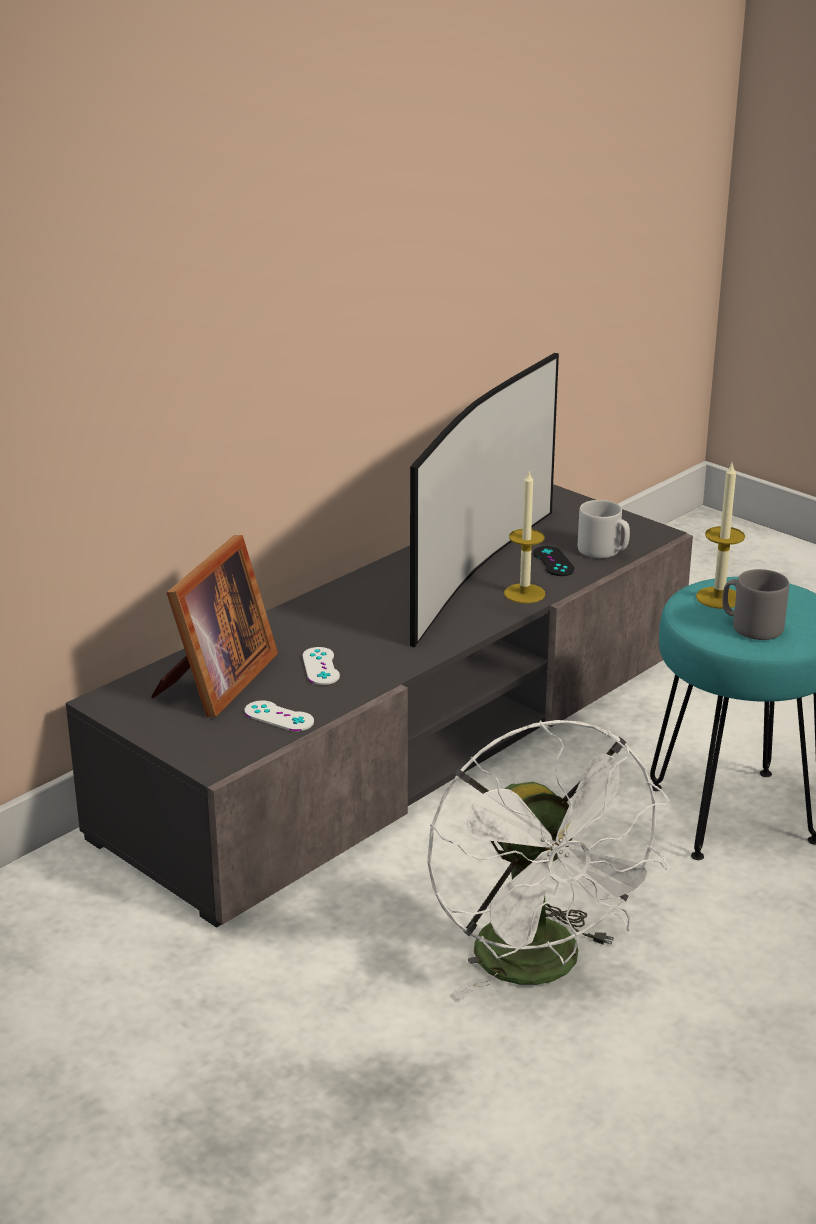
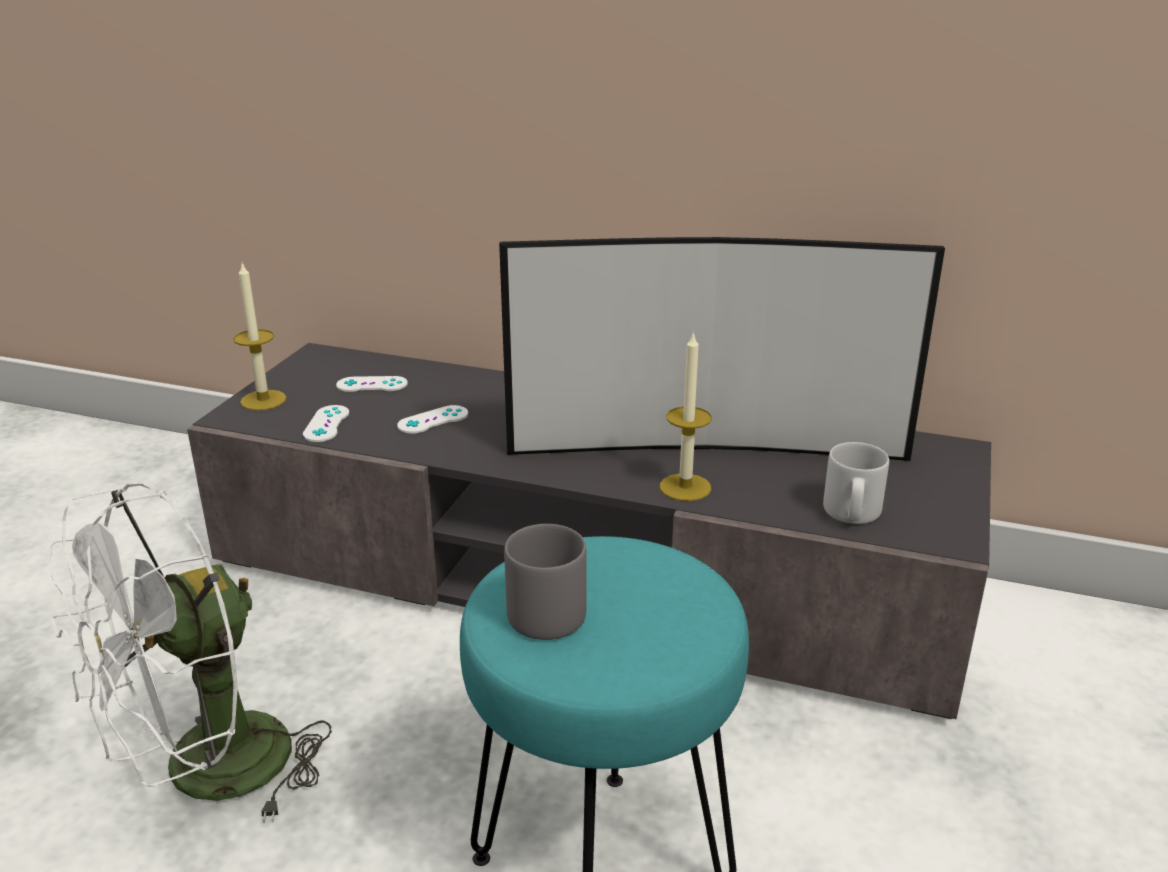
camera: 65 degrees right, 0 degrees up
picture frame [151,535,278,717] -> white game controller [336,376,408,392]
black game controller [533,546,575,576] -> none
candle [696,461,745,609] -> candle moved to [233,263,287,410]

